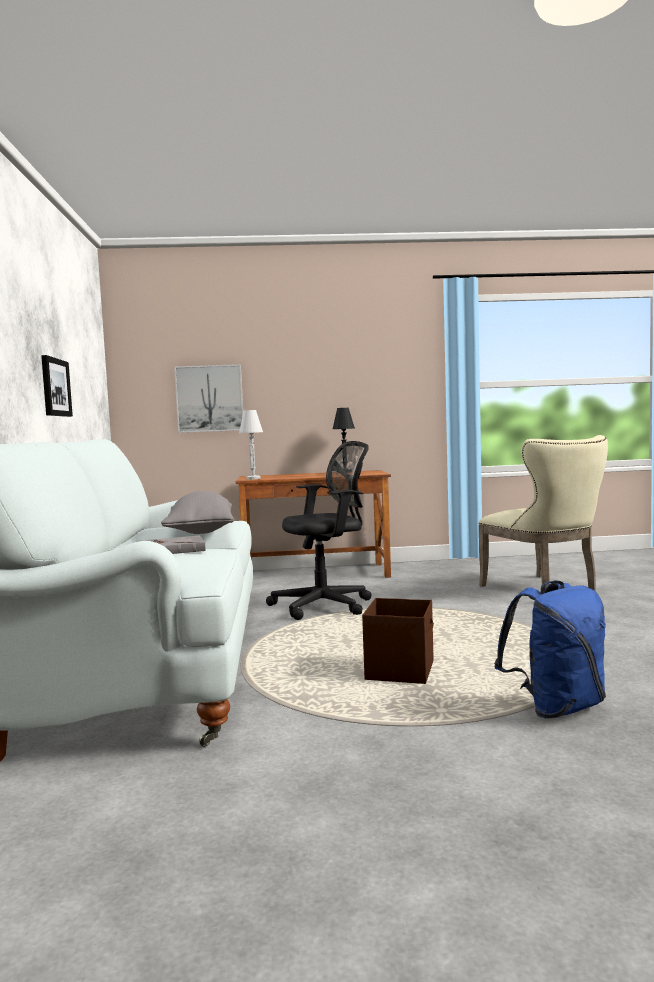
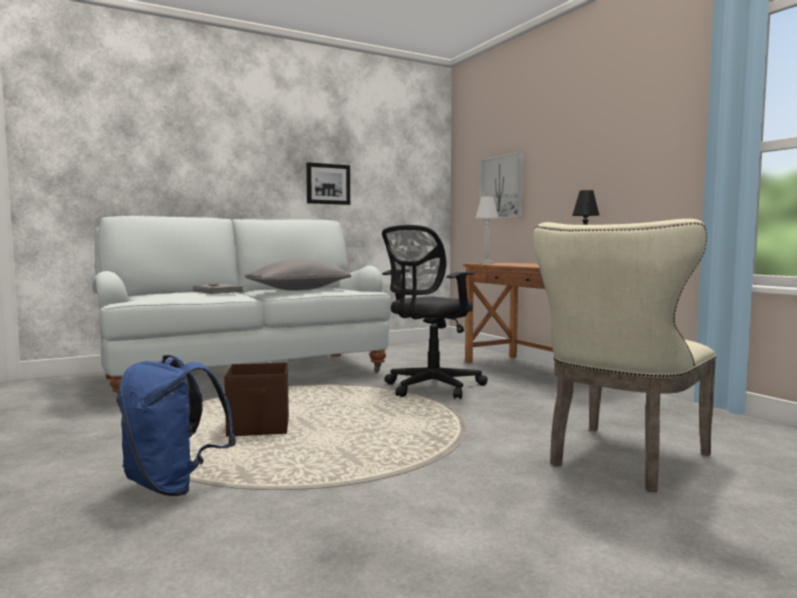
camera: 65 degrees right, 0 degrees up
black office chair [266,441,371,620] -> black office chair turned 90 degrees clockwise [382,225,488,399]

